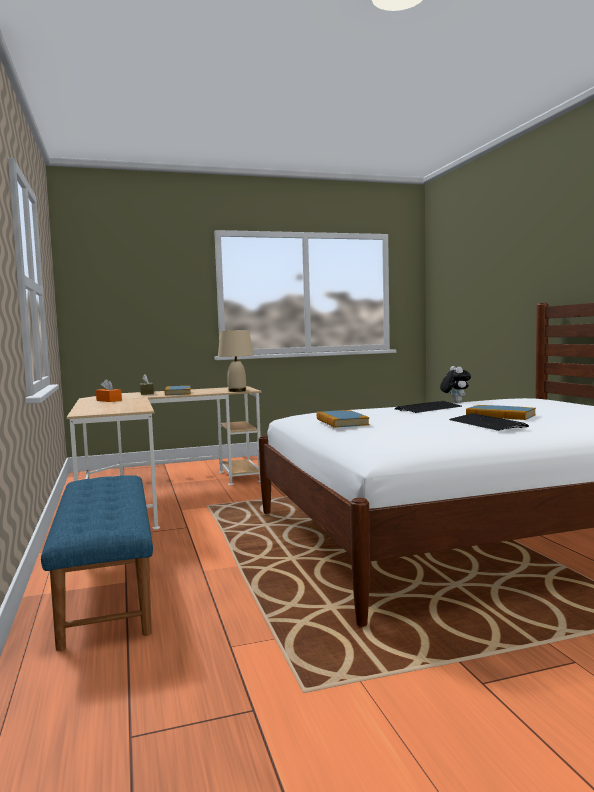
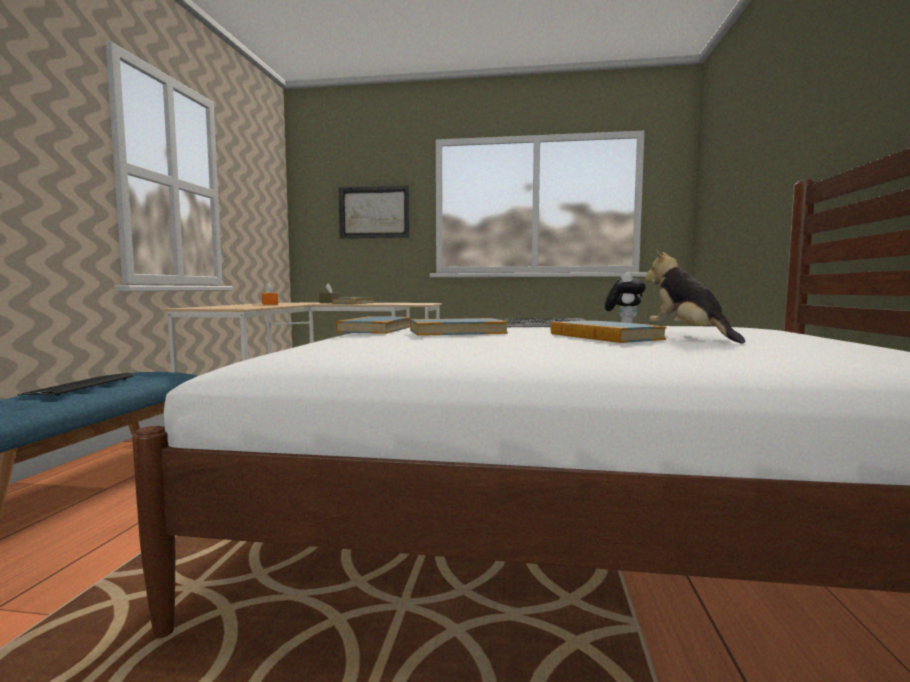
camera: 25 degrees right, 0 degrees up
beige table lamp [218,330,254,392] -> none
keyboard [449,413,529,431] -> keyboard moved to [17,373,133,396]
none -> picture [339,186,410,239]
none -> book [410,318,508,336]
none -> plush toy [645,249,745,344]

